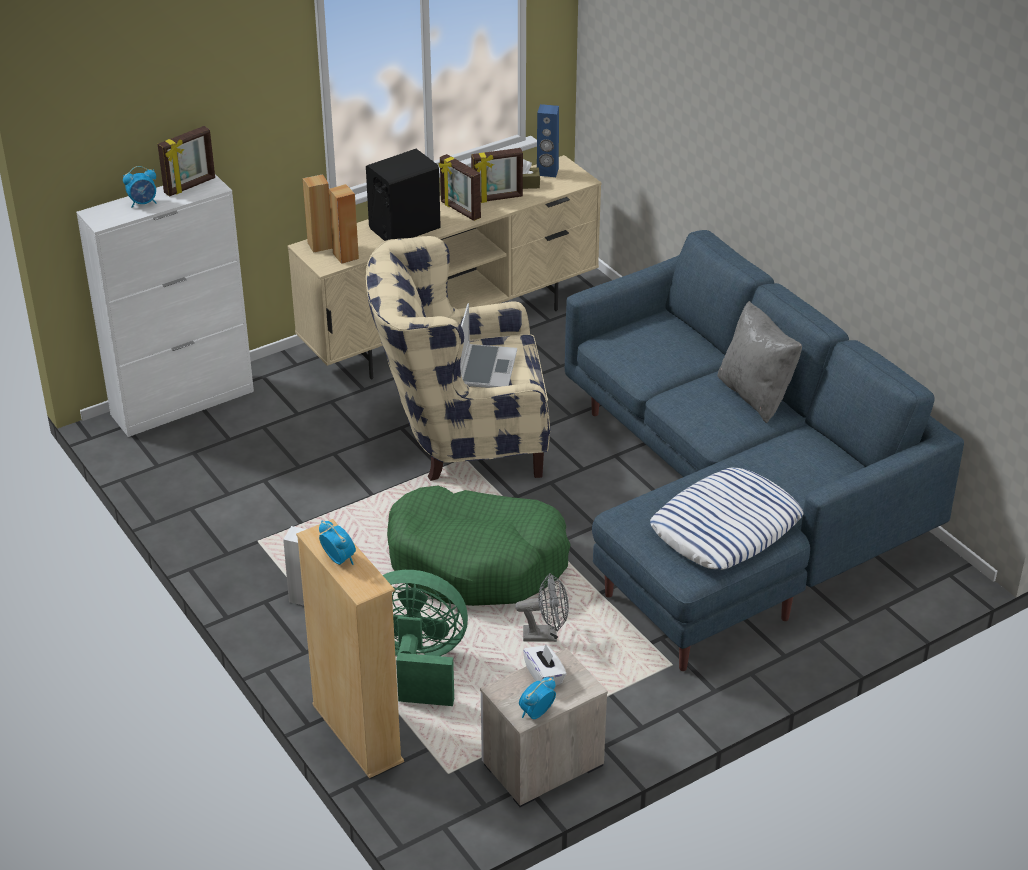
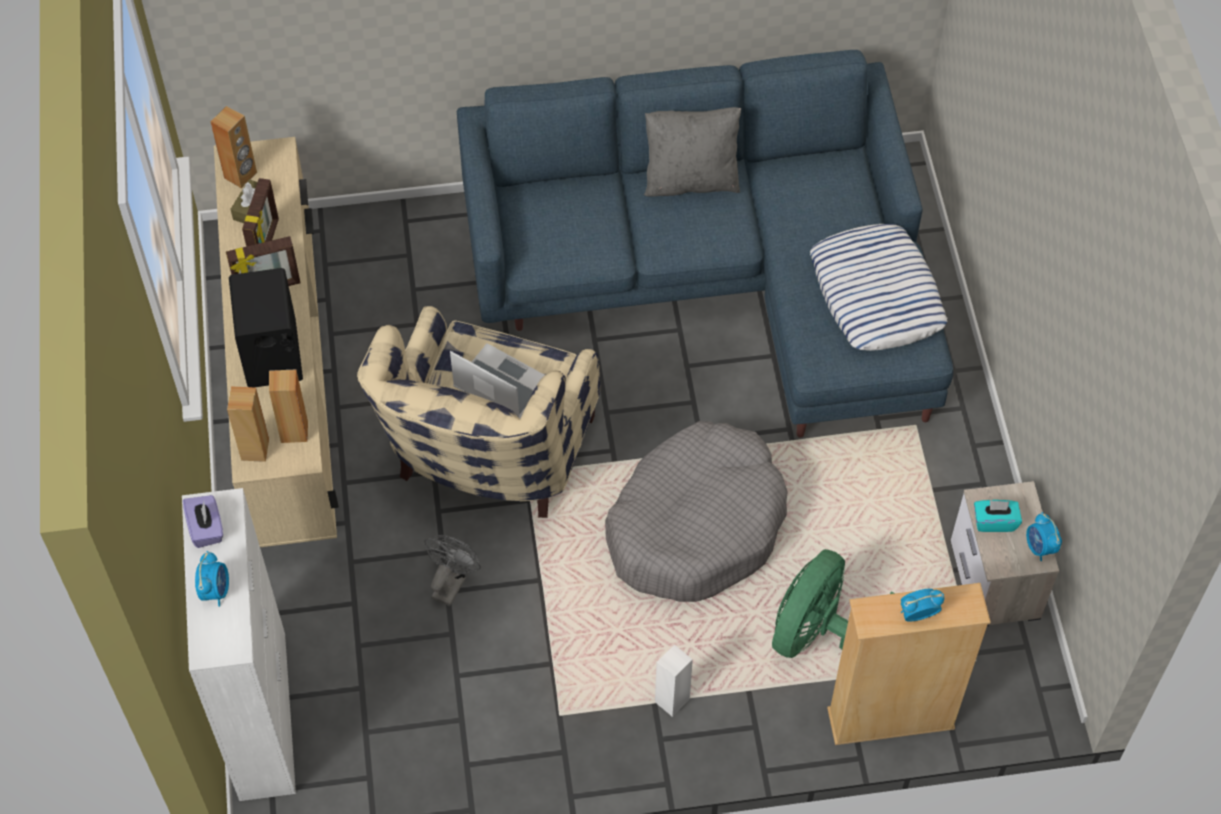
camera: 65 degrees left, 20 degrees up
picture frame [158,126,215,196] -> purple tissue box [183,495,223,548]
green dog bed [387,486,571,606] -> grey dog bed [605,421,788,602]
grey fan [515,573,569,642] -> grey fan moved to [424,535,481,606]
white tissue box [523,644,567,686] -> turquoise tissue box [974,500,1022,532]
blue speaker [537,104,559,177] -> brown speaker [210,106,257,188]

